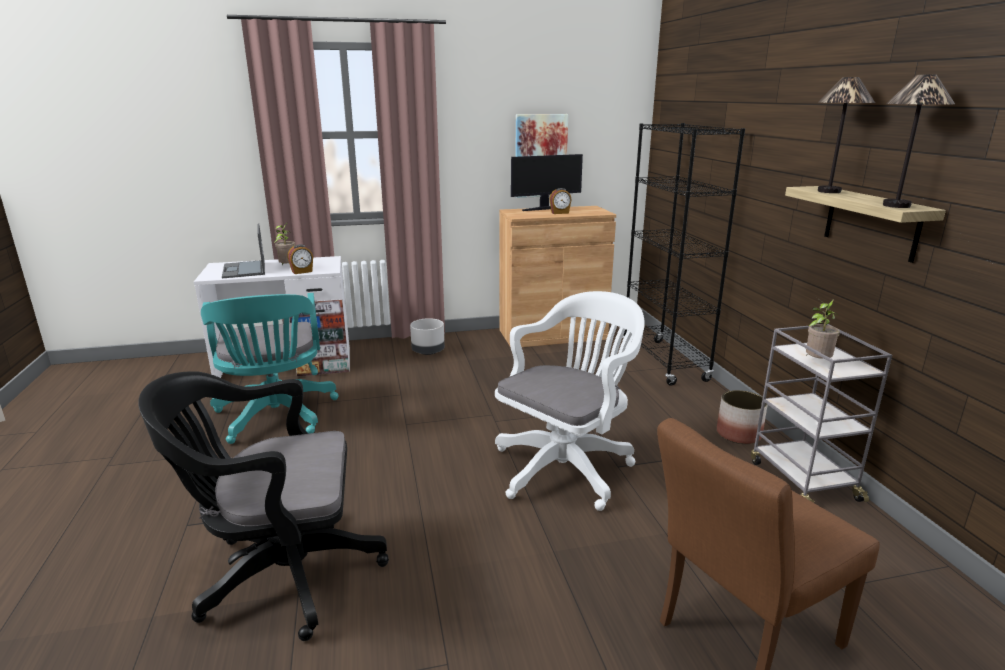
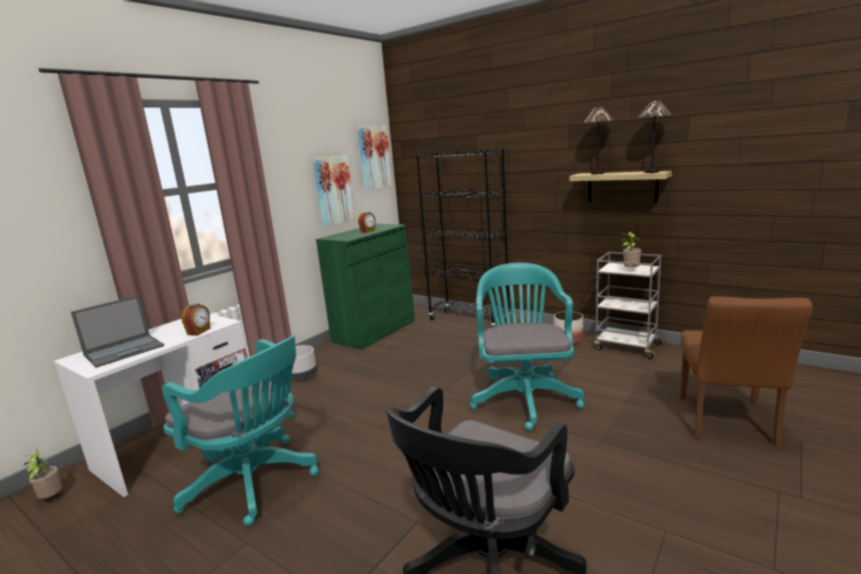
camera: 40 degrees left, 5 degrees down
laptop [222,224,265,278] -> laptop turned 75 degrees counterclockwise [71,295,164,368]
potted plant [274,223,295,265] -> potted plant moved to [23,449,62,499]
white office chair [495,291,645,511] -> turquoise office chair [470,263,584,431]
brown cabinet [499,206,616,347] -> green cabinet [316,224,415,350]
monitor [511,154,583,211] -> none
none -> picture [357,125,393,191]

